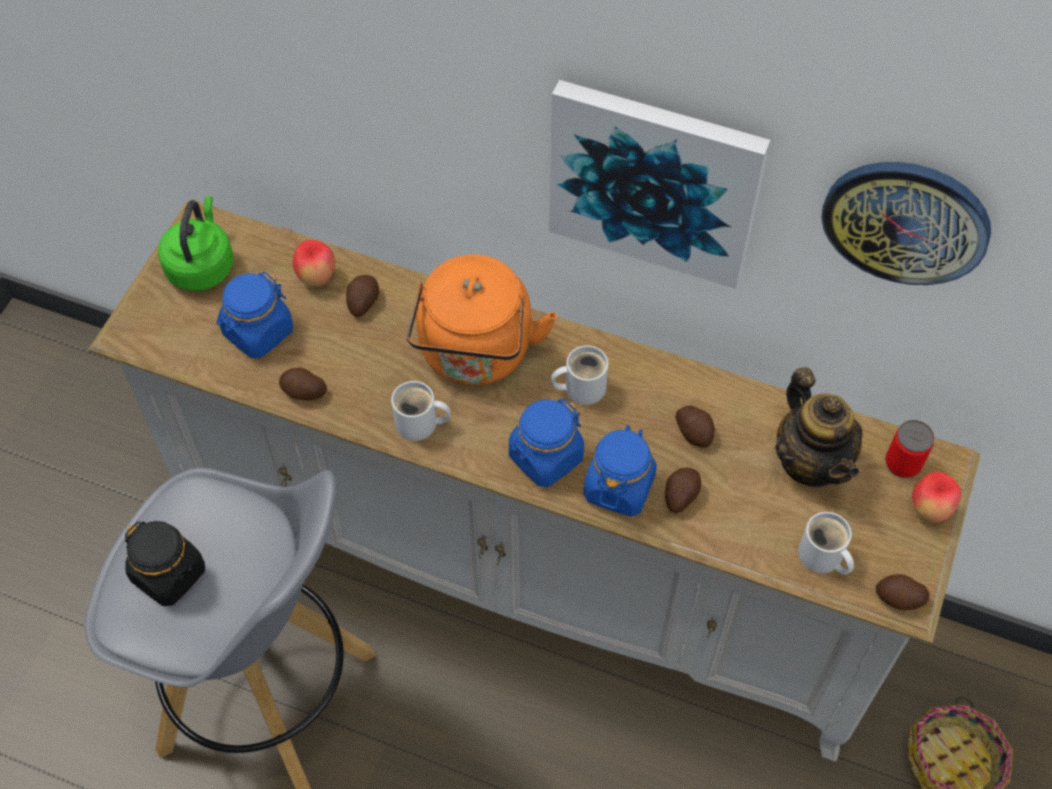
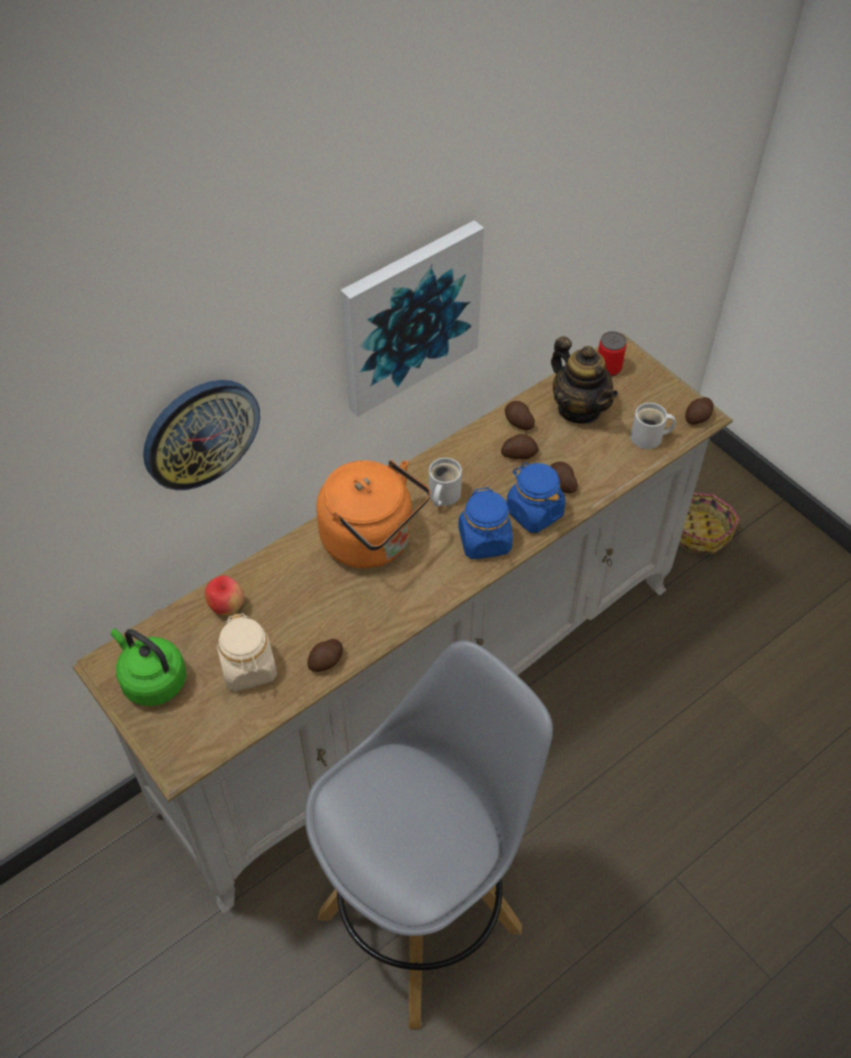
camera: 60 degrees left, 5 degrees down
black jar [125,521,205,606] -> none
blue jar [216,272,293,358] -> beige jar [217,613,277,691]
potato [346,275,379,317] -> potato moved to [505,401,535,430]
white mug [391,381,451,441] -> none
teapot [775,367,863,487] -> teapot turned 45 degrees clockwise [551,336,618,424]
wall clock [821,162,991,285] -> wall clock moved to [143,380,260,490]
apple [912,471,961,522] -> none

